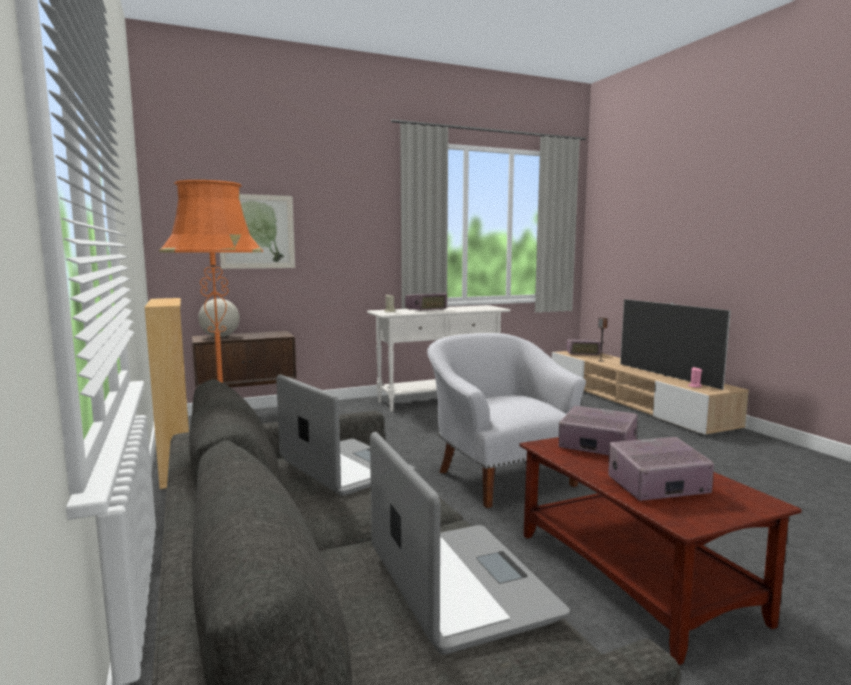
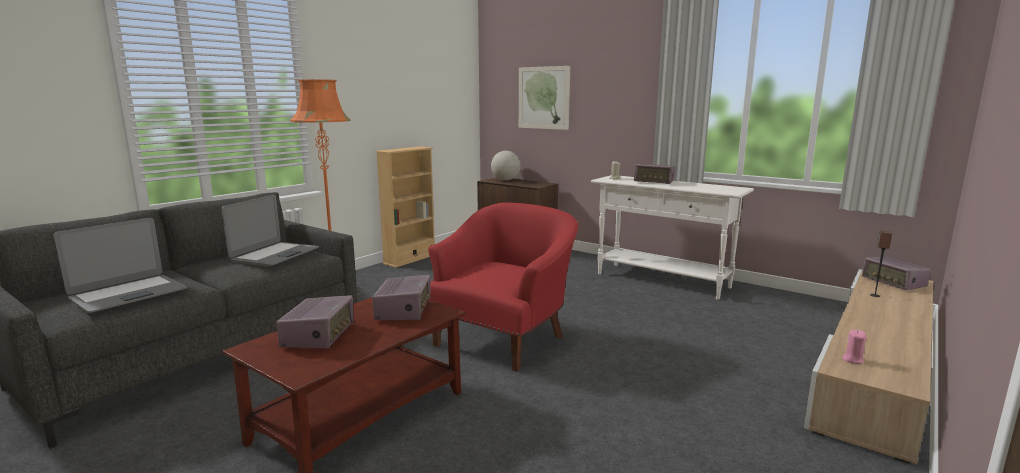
camera: 60 degrees right, 5 degrees up
white armchair [427,333,586,508] -> red armchair [428,203,578,372]
radio [609,437,714,501] -> radio turned 45 degrees clockwise [276,295,354,348]
television [620,299,731,390] -> none

